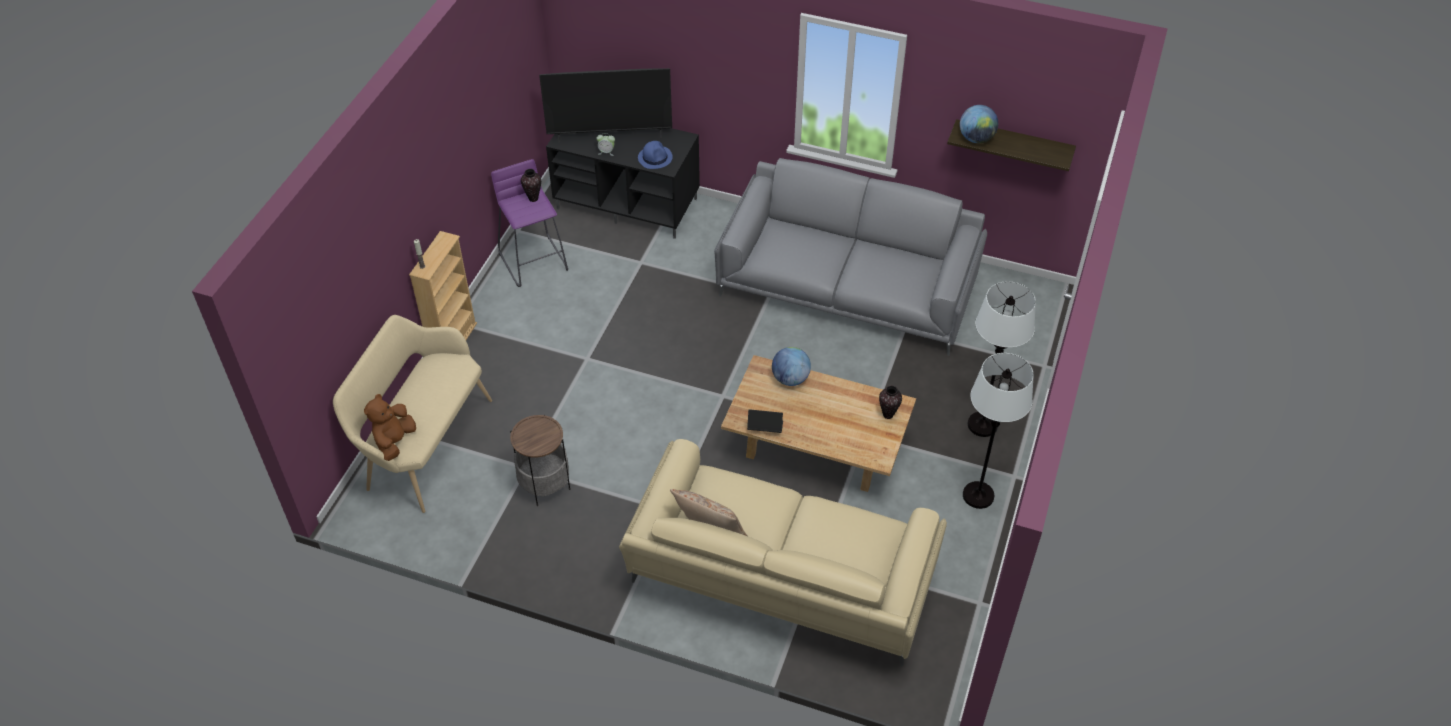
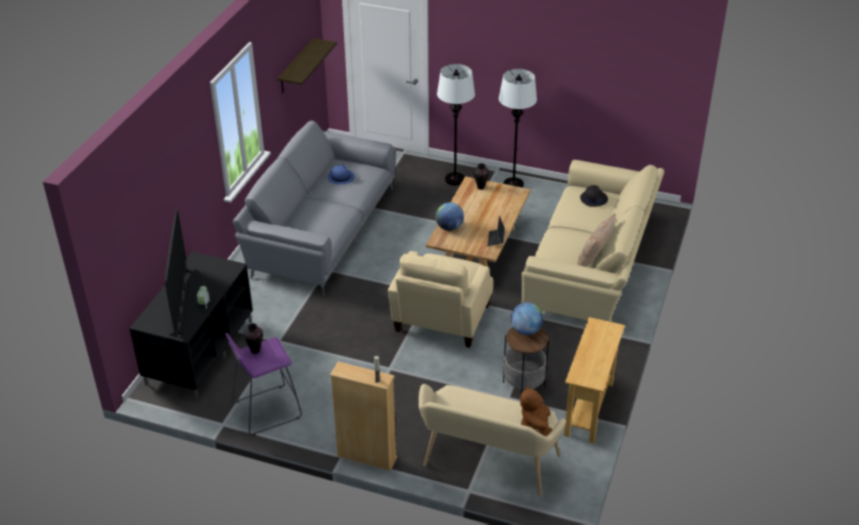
camera: 90 degrees left, 10 degrees down
brown plush toy [364,394,416,461] -> brown plush toy turned 75 degrees clockwise [520,385,553,437]
blue hat [638,141,673,169] -> blue hat moved to [328,164,355,185]
globe [960,105,998,143] -> globe moved to [511,302,544,335]
none -> beige armchair [388,251,493,348]
none -> beige console table [564,317,625,443]
none -> black hat [580,185,608,207]

